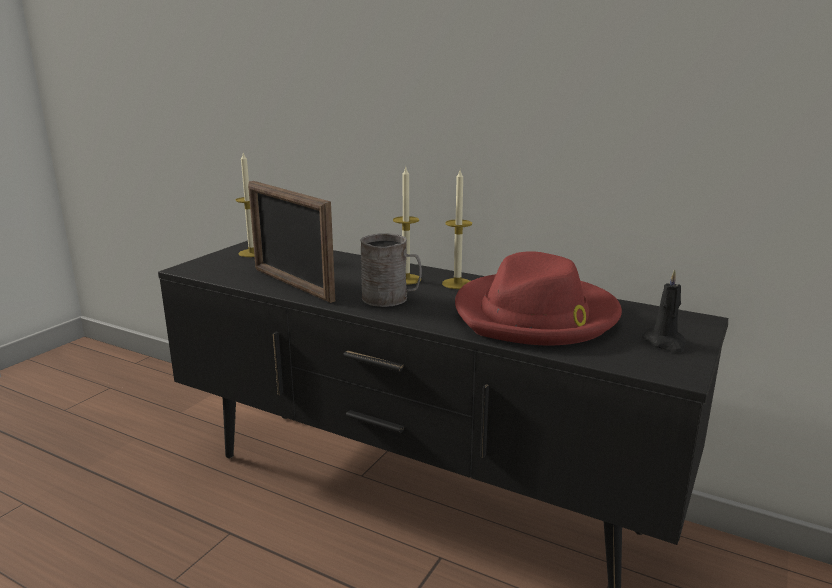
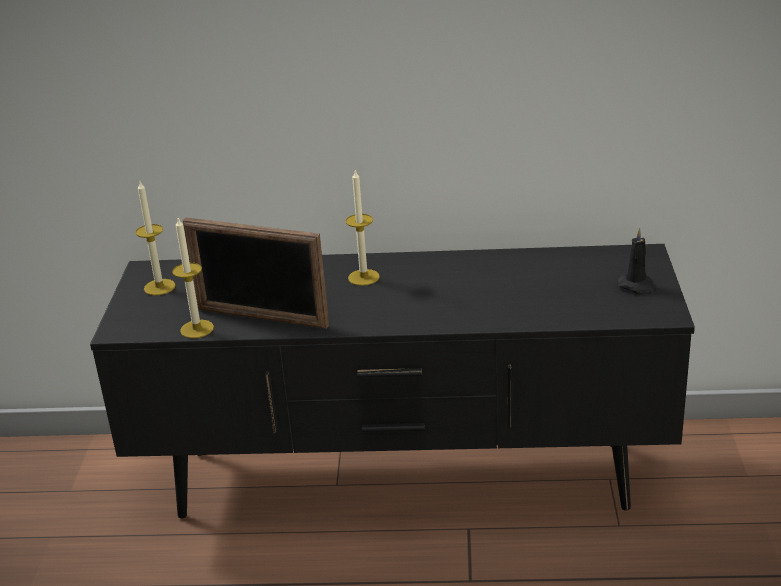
camera: 25 degrees left, 10 degrees up
grey mug [360,233,422,307] -> none
candle [442,170,472,289] -> candle moved to [172,218,214,338]
red hat [455,251,622,345] -> none

